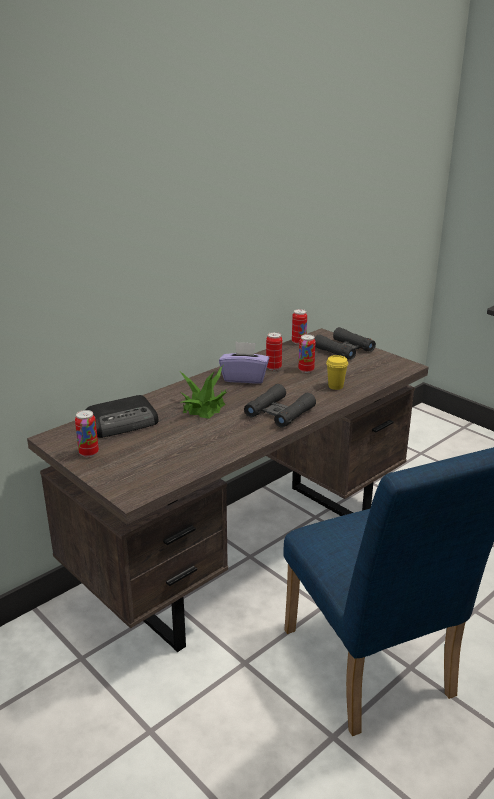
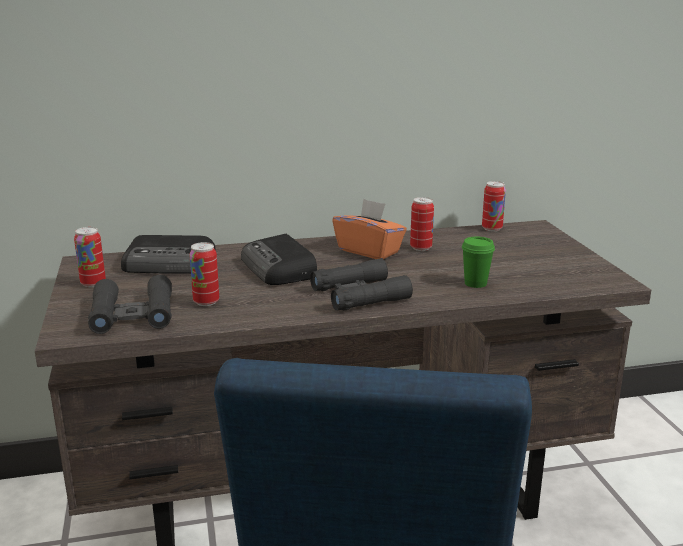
camera: 30 degrees right, 5 degrees down
potted plant [180,366,227,419] -> radio [241,234,317,285]
purple tissue box [219,342,269,384] -> orange tissue box [332,199,407,259]
can [298,334,316,373] -> can moved to [189,242,219,306]
black binoculars [314,327,376,360] -> black binoculars moved to [88,275,172,334]
yellow cup [326,355,348,390] -> green cup [462,237,495,288]

